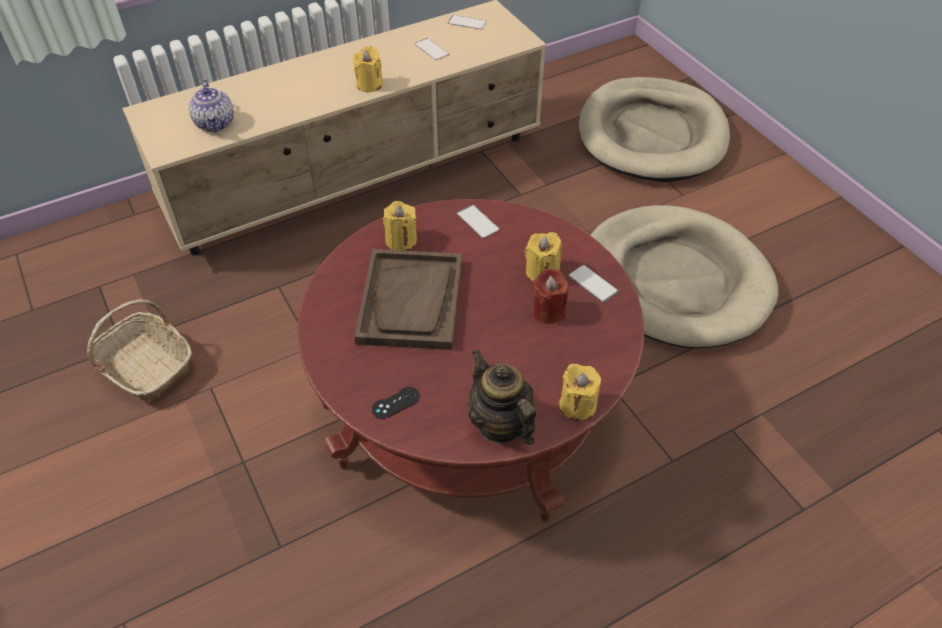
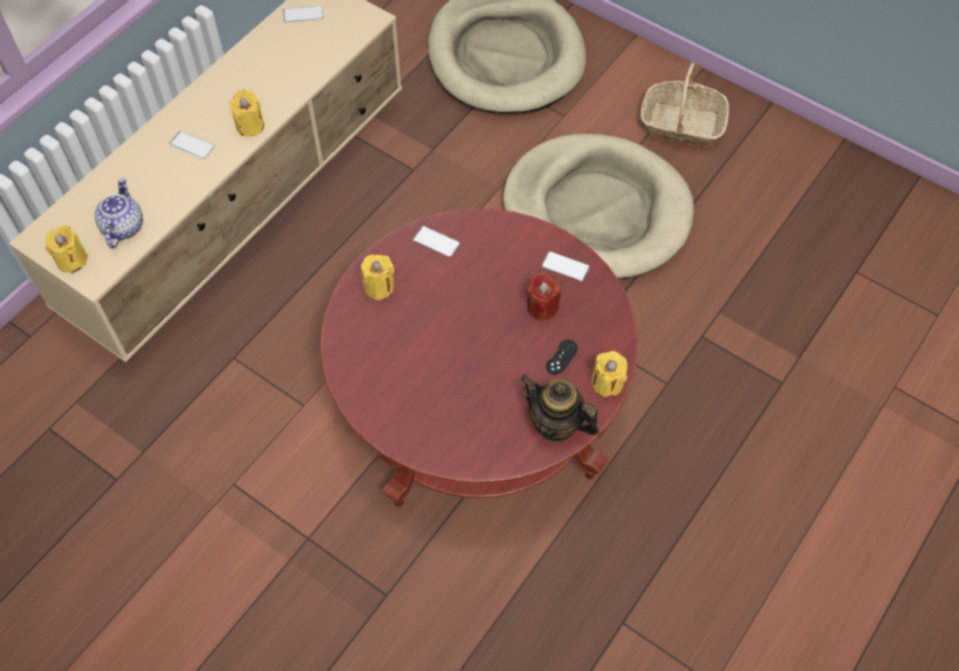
camera: 25 degrees left, 10 degrees up
basket [87,299,192,401] -> basket moved to [641,63,729,147]
teapot [189,80,234,132] -> teapot turned 135 degrees counterclockwise [95,178,143,248]
brown tray [354,249,462,350] -> none
black game controller [372,387,420,419] -> black game controller moved to [546,340,578,375]
phone [414,38,449,60] -> phone moved to [170,131,215,159]
yellow candle [525,232,562,281] -> yellow candle moved to [46,225,88,274]

